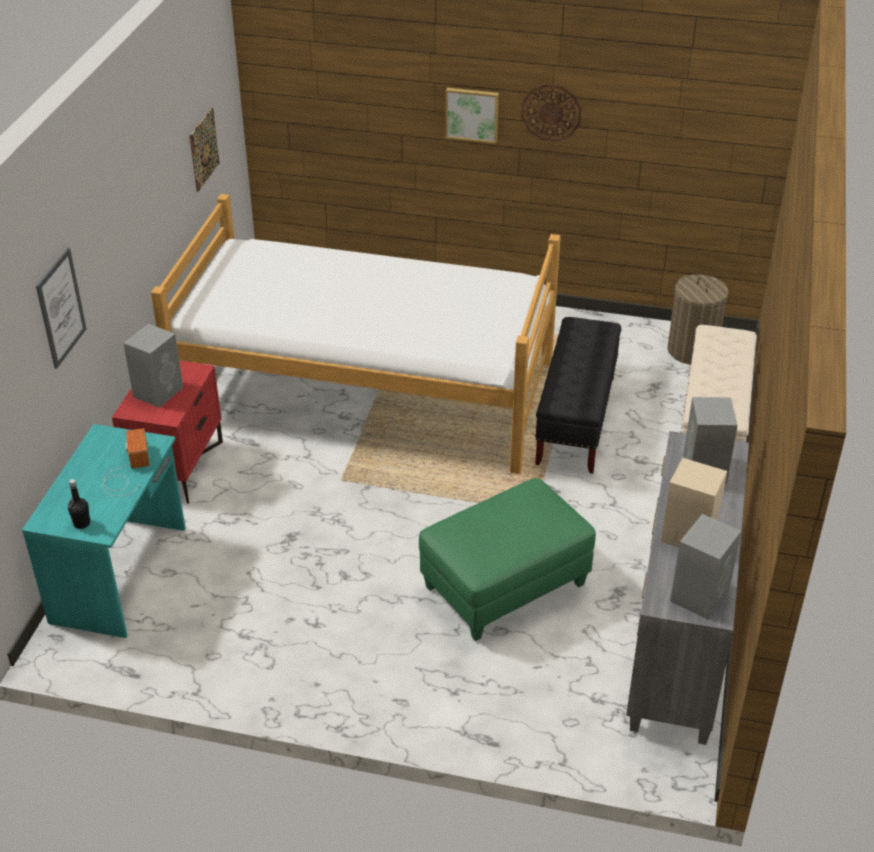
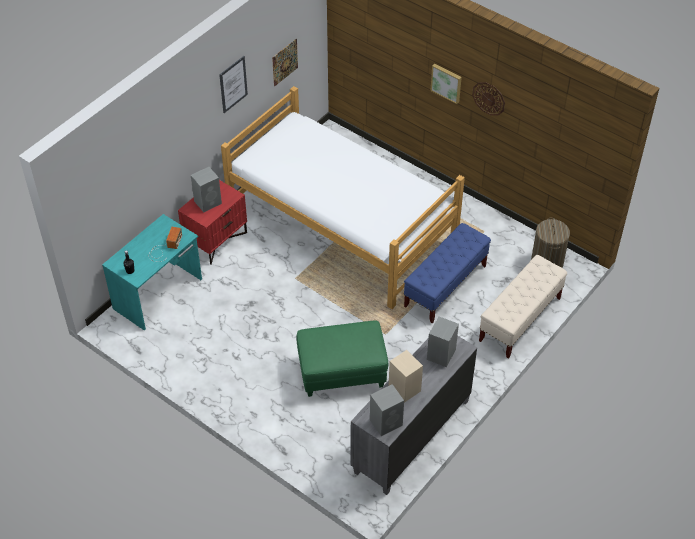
camera: 25 degrees right, 10 degrees up
picture [36,248,86,369] -> picture moved to [219,56,248,113]
black bench [535,317,621,474] -> blue bench [404,223,491,323]

